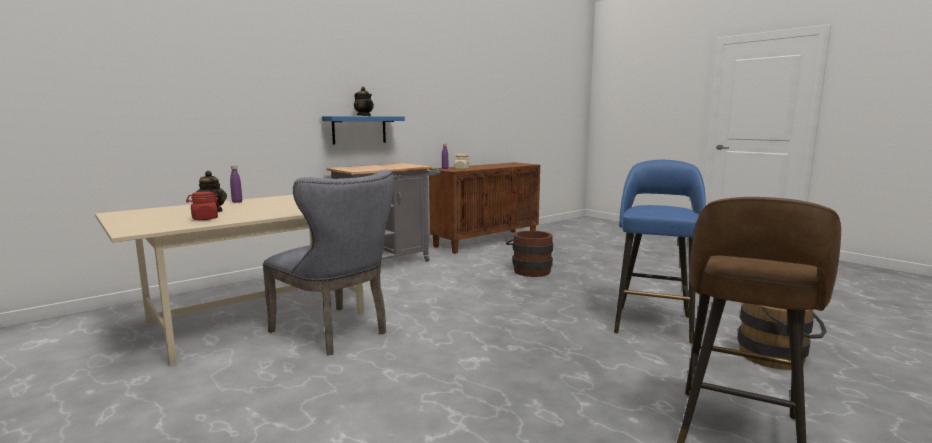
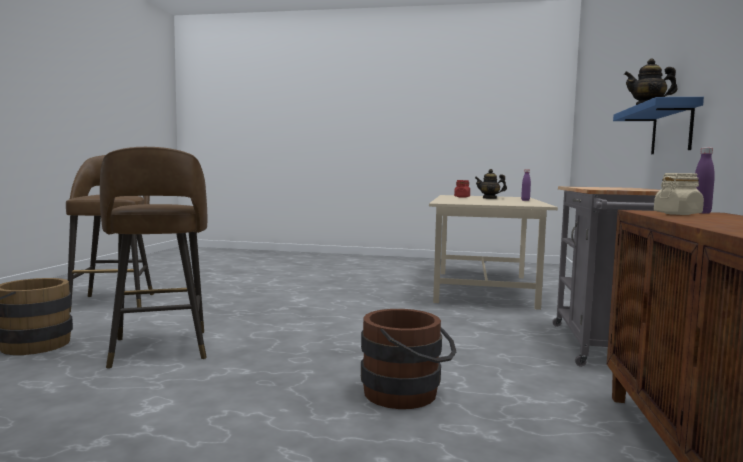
camera: 140 degrees right, 5 degrees down
grey chair [263,170,394,356] -> none
blue stool [614,160,706,344] -> brown stool [100,147,207,369]

